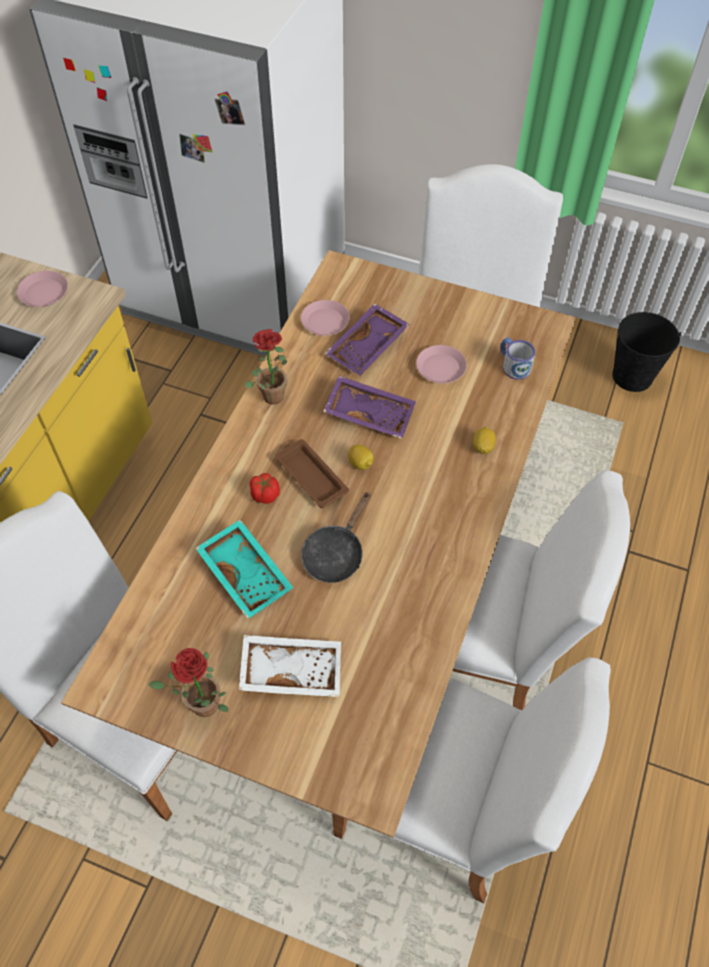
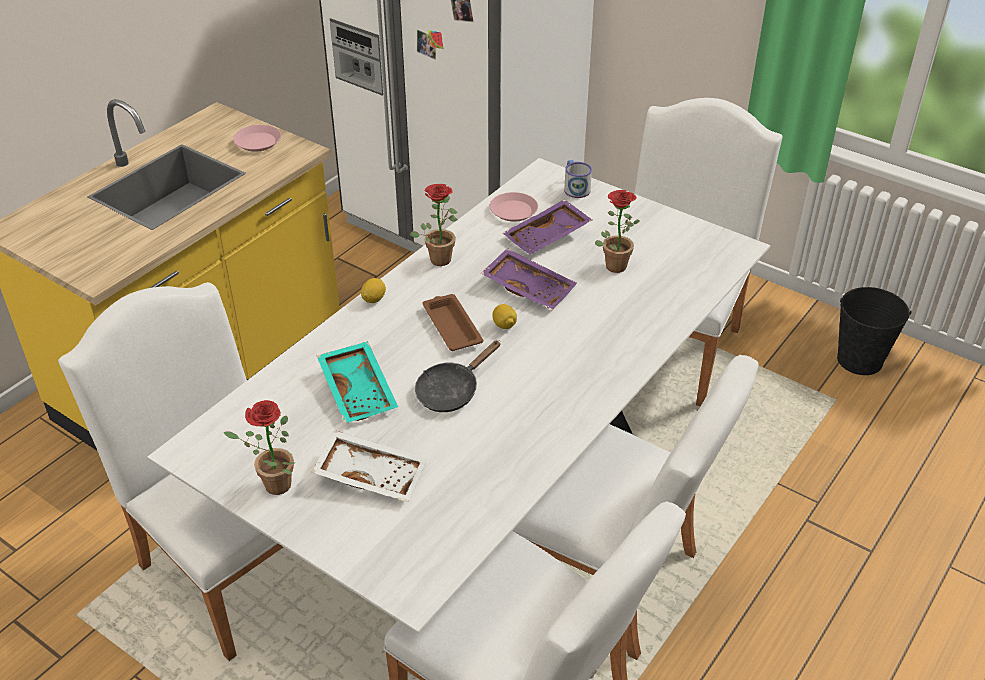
camera: 15 degrees right, 15 degrees down
brown dining table [61,250,576,838] -> white dining table [147,158,770,633]
tomato [249,473,280,504] -> none
pink plate [416,345,467,383] -> potted plant [595,190,640,273]
lemon [473,426,496,454] -> lemon moved to [361,278,386,303]
mug [500,337,535,380] -> mug moved to [564,160,592,198]

